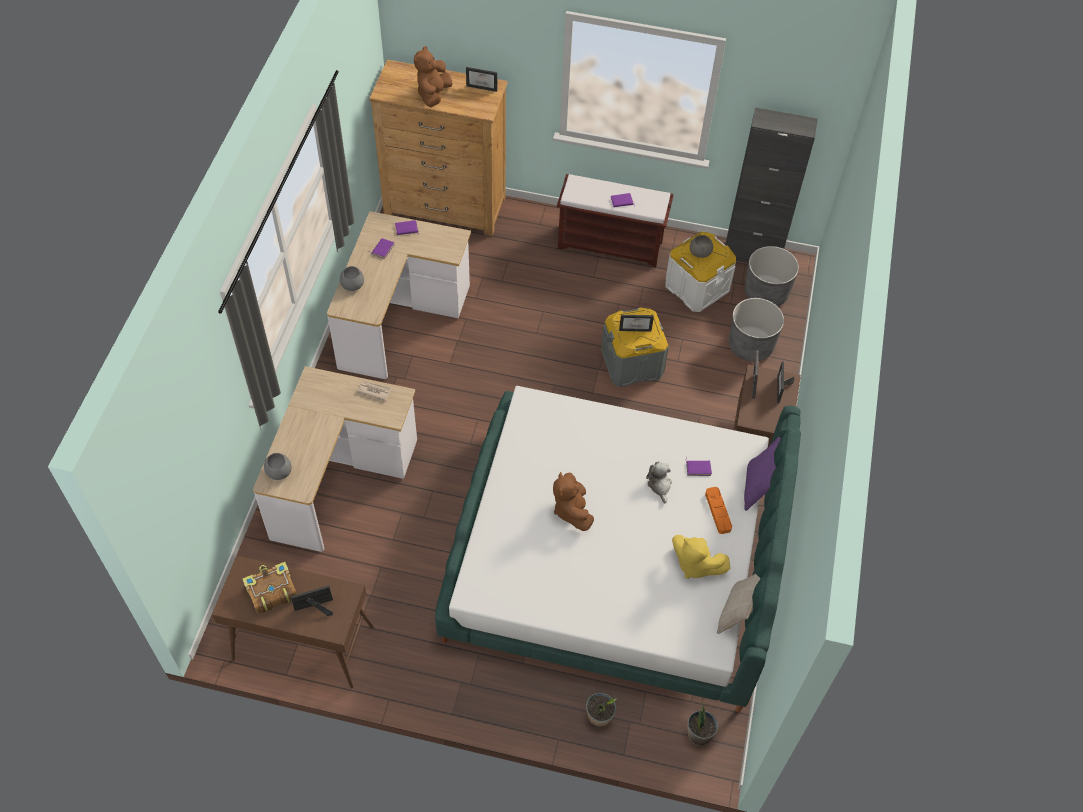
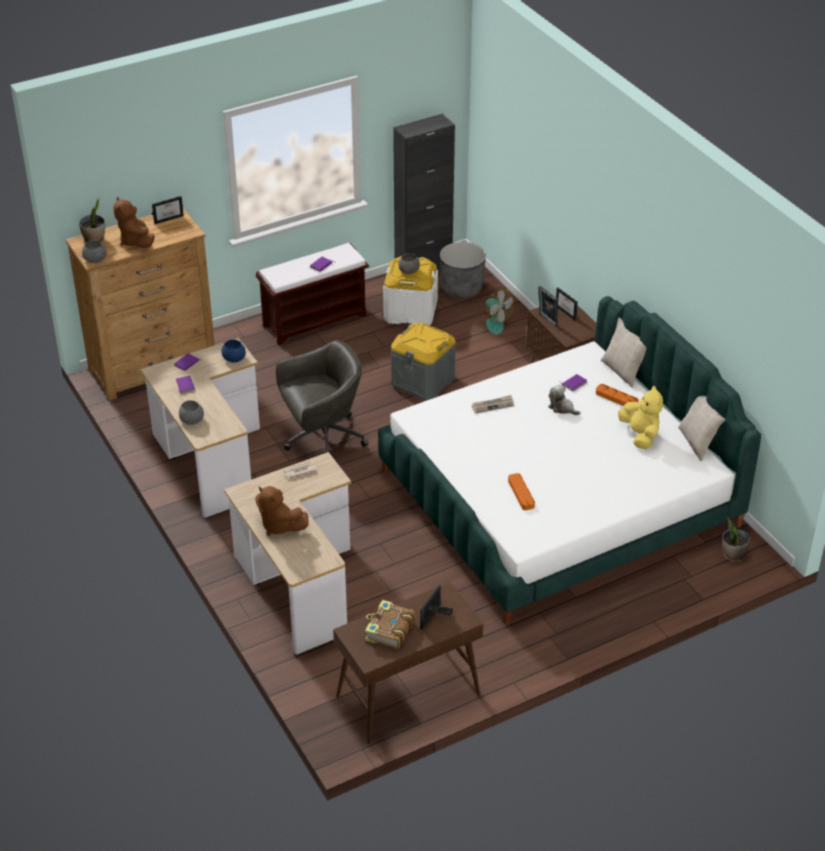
camera: 40 degrees left, 15 degrees down
grey bowl [264,453,292,480] -> grey bowl moved to [82,240,107,263]
brown plush toy [553,472,594,531] -> brown plush toy moved to [255,486,309,536]
potted plant [586,693,617,726] -> potted plant moved to [79,198,105,242]
picture frame [619,315,654,332] -> none
yellow plush toy [672,535,731,579] -> yellow plush toy turned 105 degrees counterclockwise [618,386,663,449]
grey planter [729,298,784,362] -> fan [470,288,514,335]
purple pillow [744,437,780,511] -> beige pillow [601,317,646,387]
none -> blue bowl [222,340,246,363]
none -> grey office chair [276,340,368,453]
none -> newspaper [471,395,514,414]
none -> orange tray [508,473,535,510]

